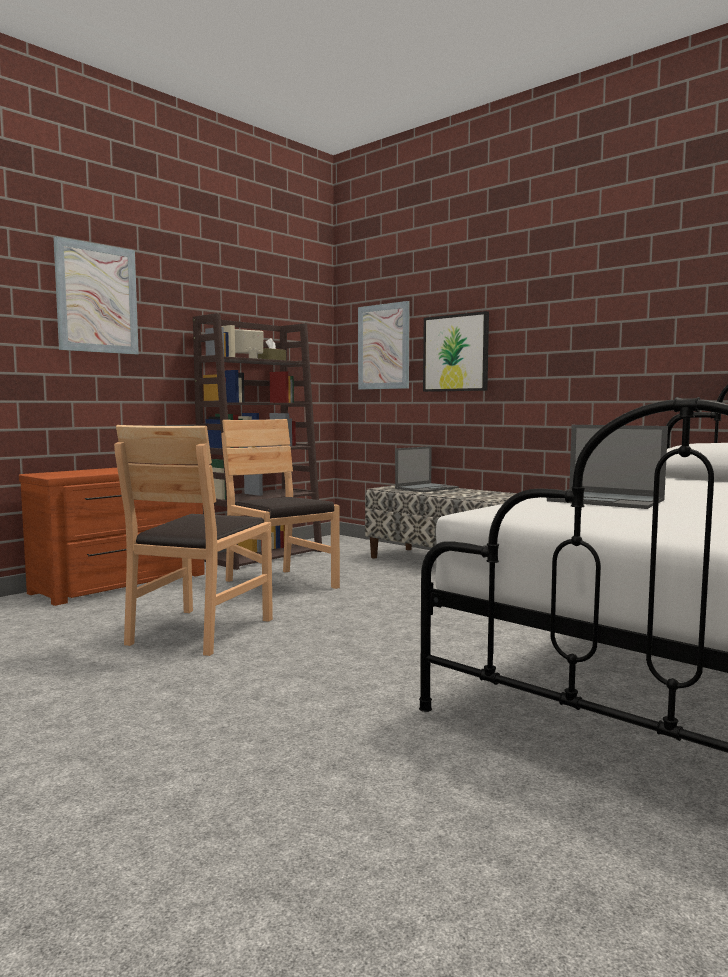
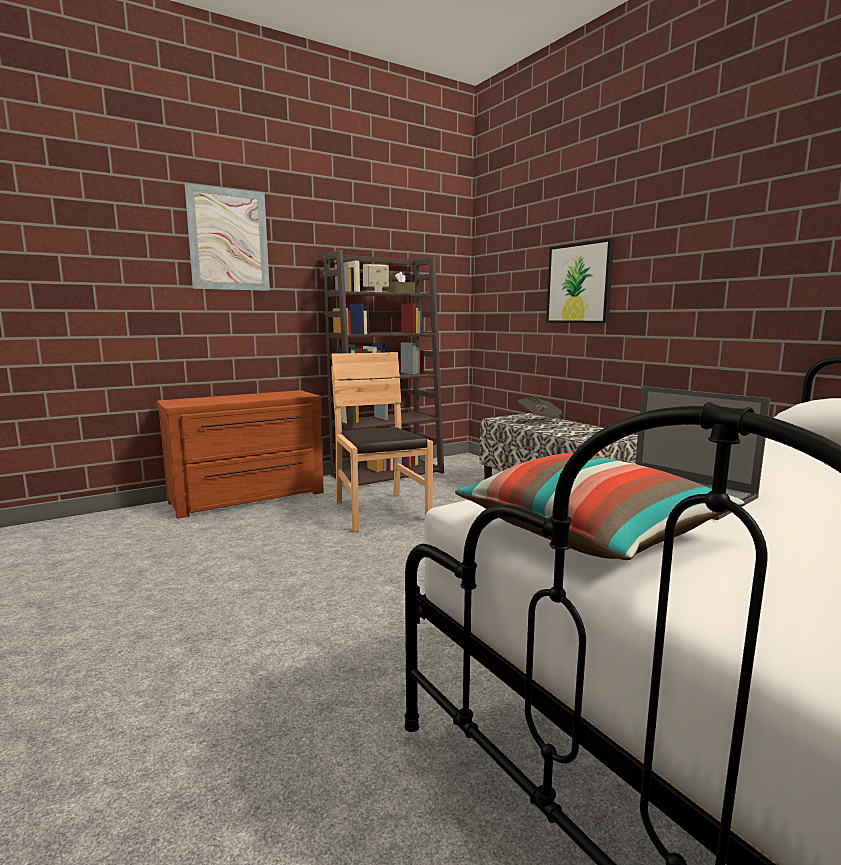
camera: 15 degrees right, 5 degrees up
brown chair [114,425,273,656] -> none
picture [358,301,410,390] -> none
laptop [395,446,459,492] -> newspaper [518,397,563,419]
none -> pillow [455,453,744,560]

